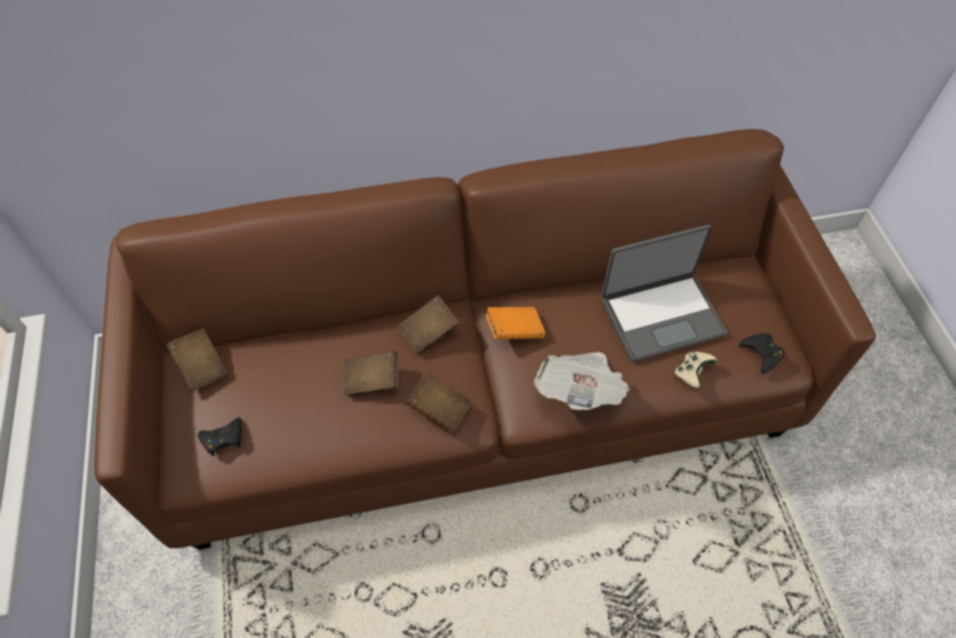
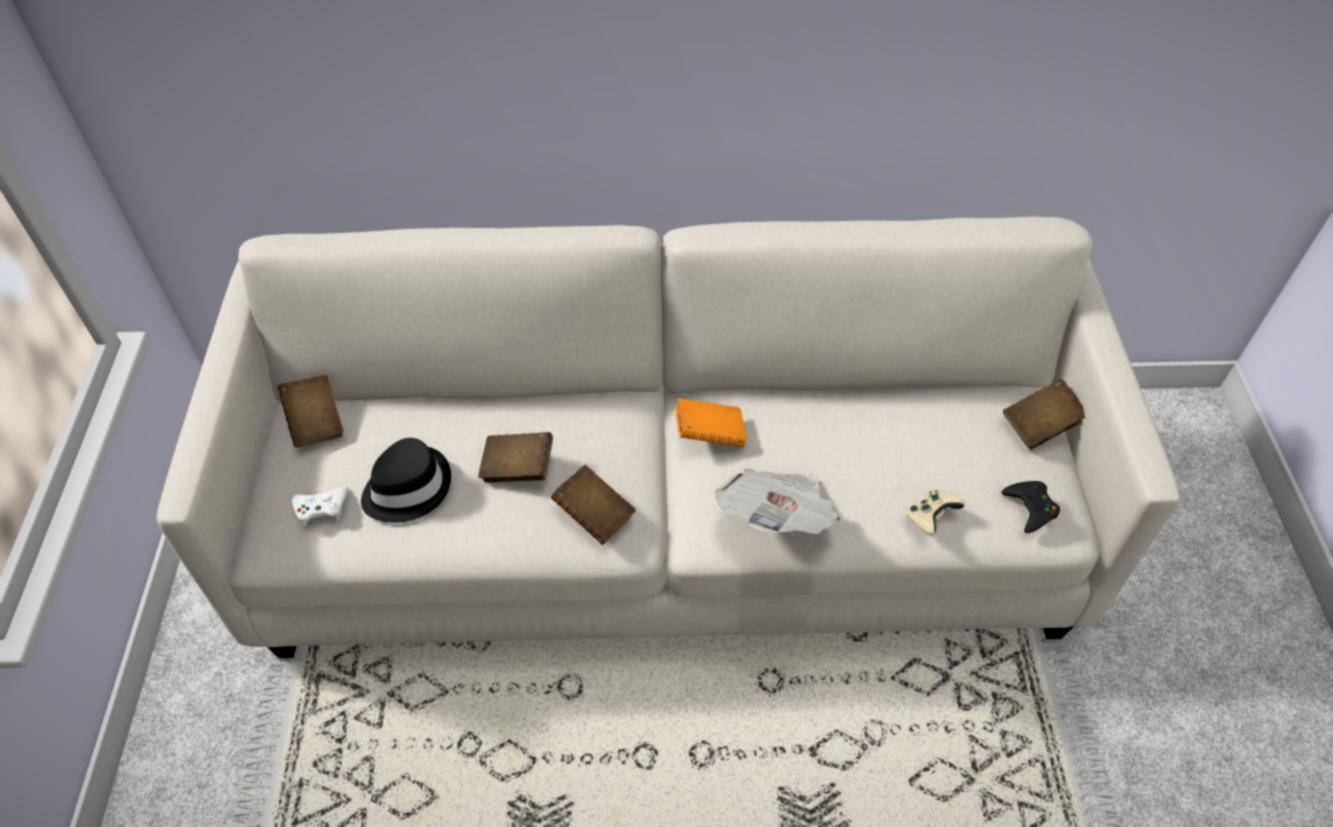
camera: 10 degrees right, 5 degrees down
brown sofa [94,129,876,550] -> white sofa [156,216,1180,658]
black game controller [198,417,242,456] -> white game controller [292,486,348,526]
brown book [397,295,460,354] -> brown book moved to [1003,379,1085,450]
laptop [601,224,727,362] -> none
none -> black hat [361,438,451,523]

